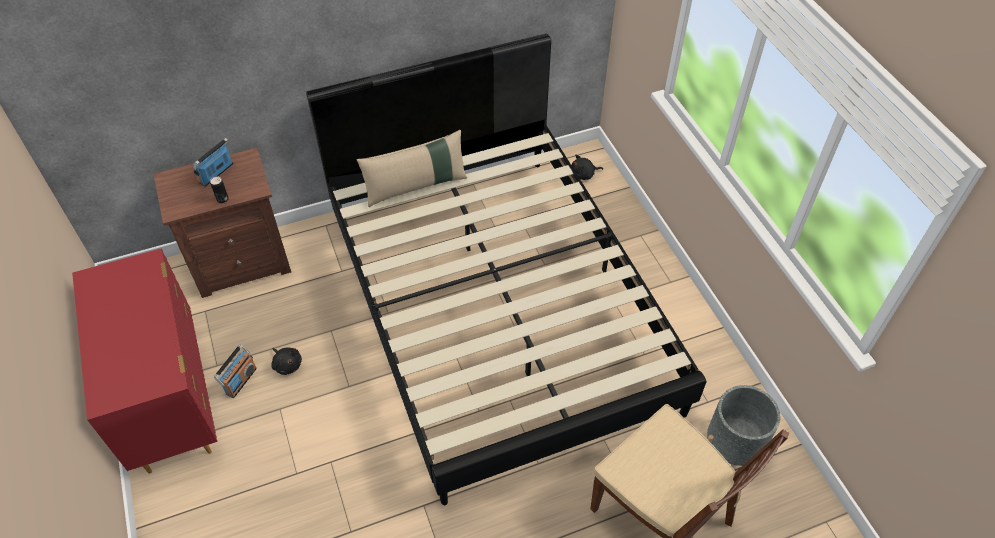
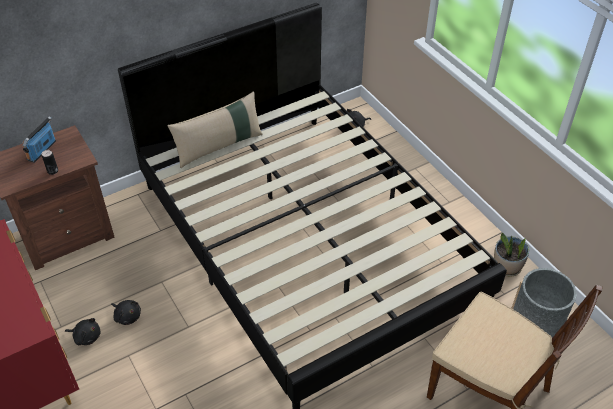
camera: 10 degrees left, 5 degrees down
radio [214,345,257,398] -> black plush toy [65,318,100,345]
none -> potted plant [494,233,529,276]

